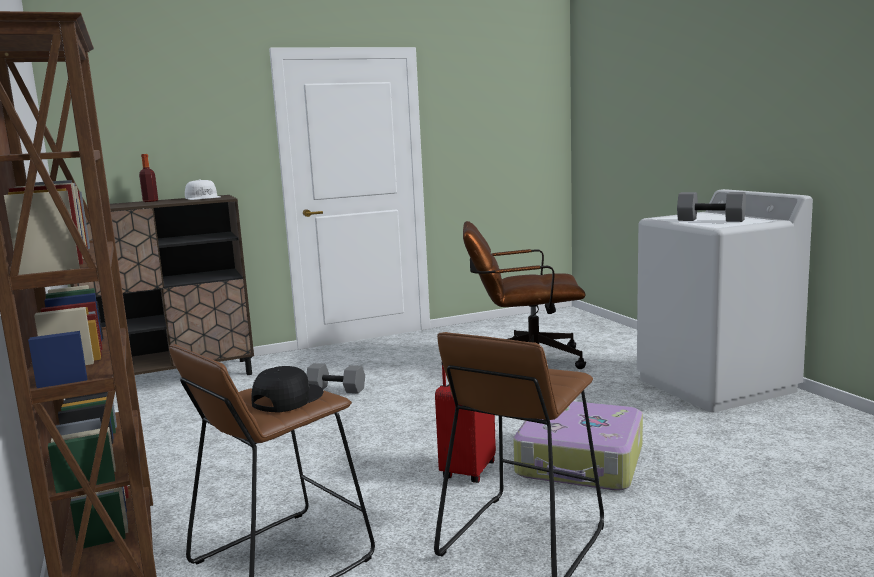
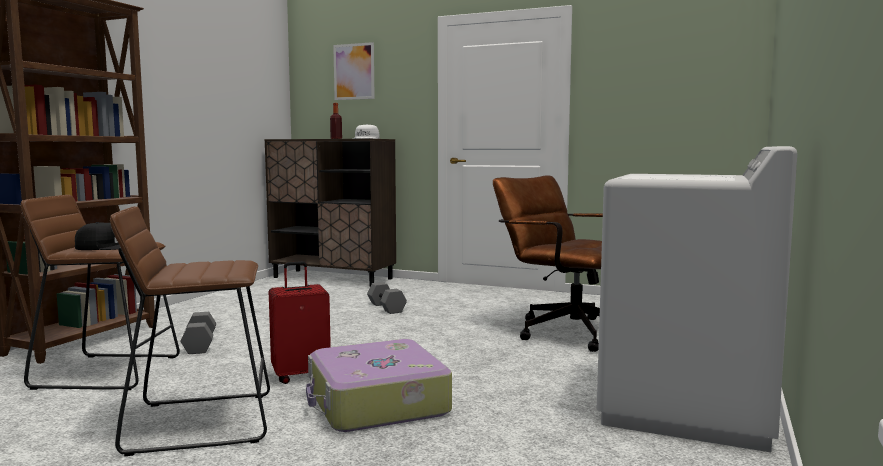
camera: 45 degrees right, 5 degrees down
grey dumbbell [677,192,746,222] -> grey dumbbell moved to [180,312,216,354]
none -> picture [333,42,375,100]

